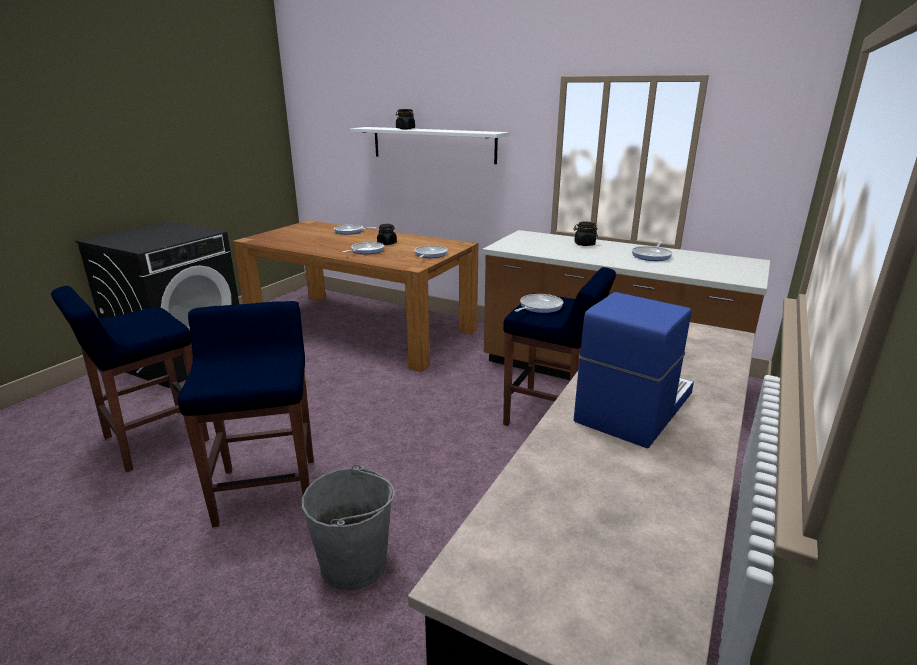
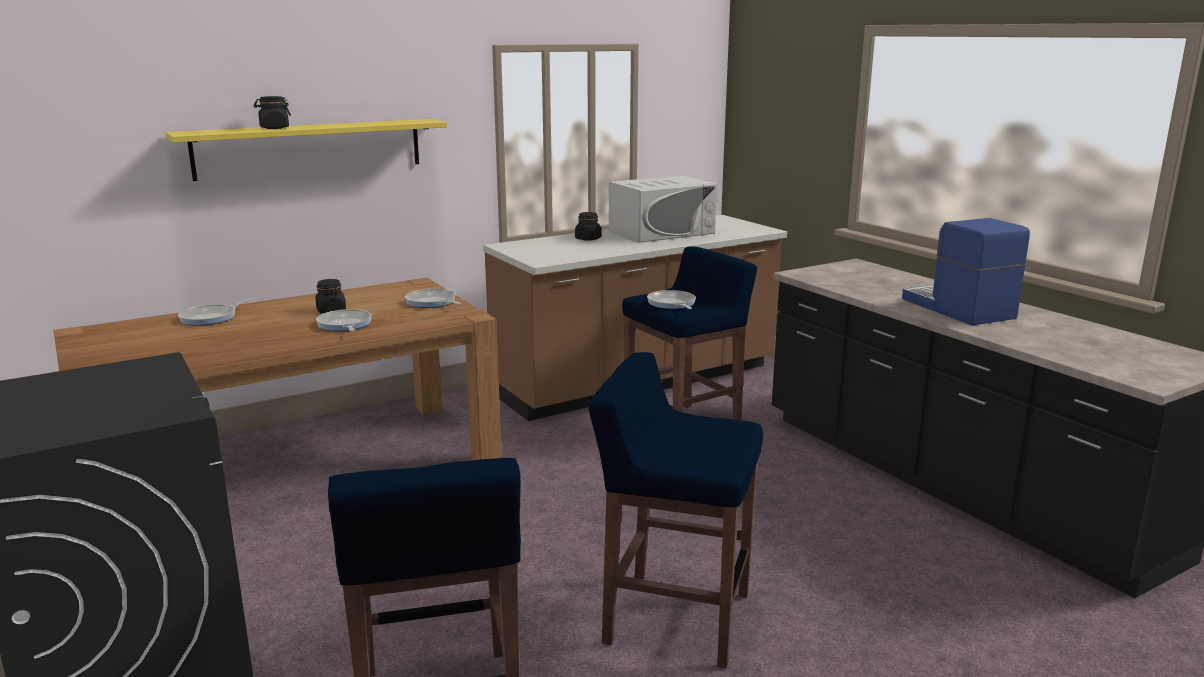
camera: 60 degrees left, 5 degrees down
grey bucket [302,464,395,590] -> none
white shelf [350,127,508,164] -> yellow shelf [166,119,447,181]
frying pan [632,241,673,261] -> white microwave [609,175,717,243]

